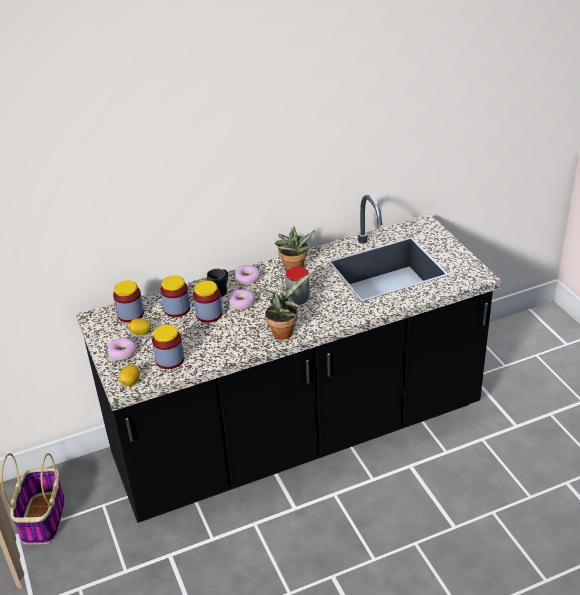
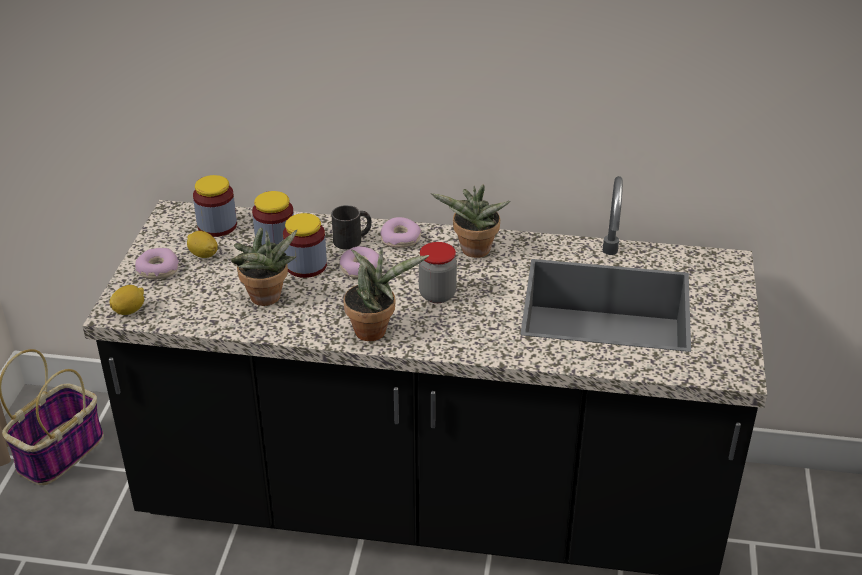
camera: 30 degrees right, 0 degrees up
jar [152,325,184,369] -> none
none -> potted plant [230,228,297,306]

